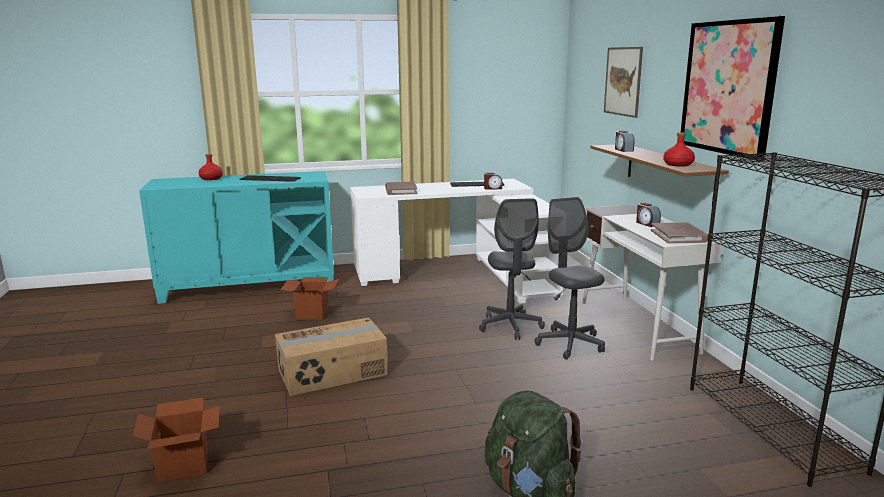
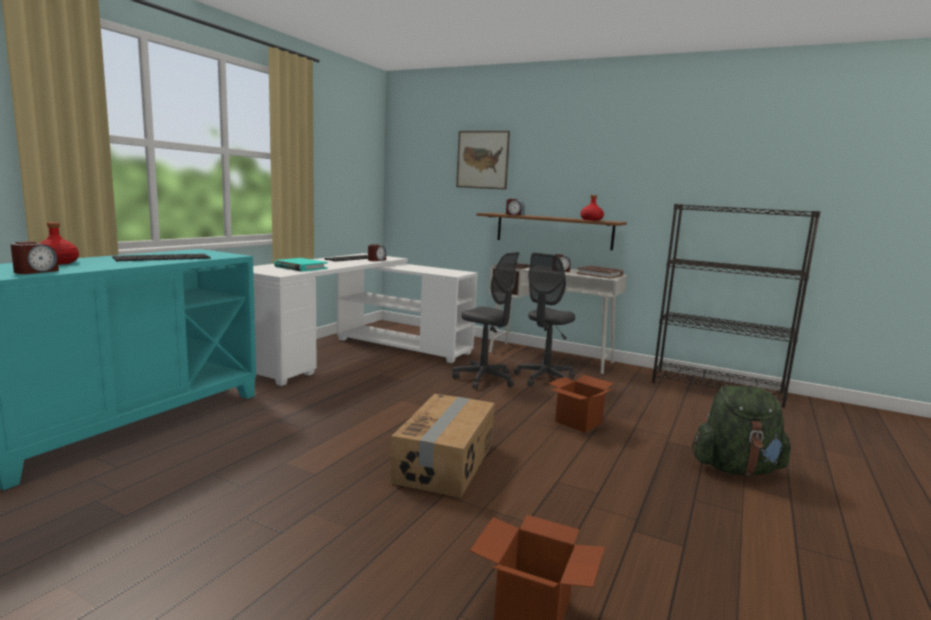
camera: 50 degrees left, 5 degrees down
cardboard box [280,277,339,320] -> cardboard box moved to [548,375,616,433]
brown book [385,182,417,195] -> turquoise book [274,258,328,272]
grey office chair [534,197,605,360] -> grey office chair turned 75 degrees counterclockwise [514,252,575,387]
picture [681,16,785,161] -> none
none -> alarm clock [11,241,59,274]

